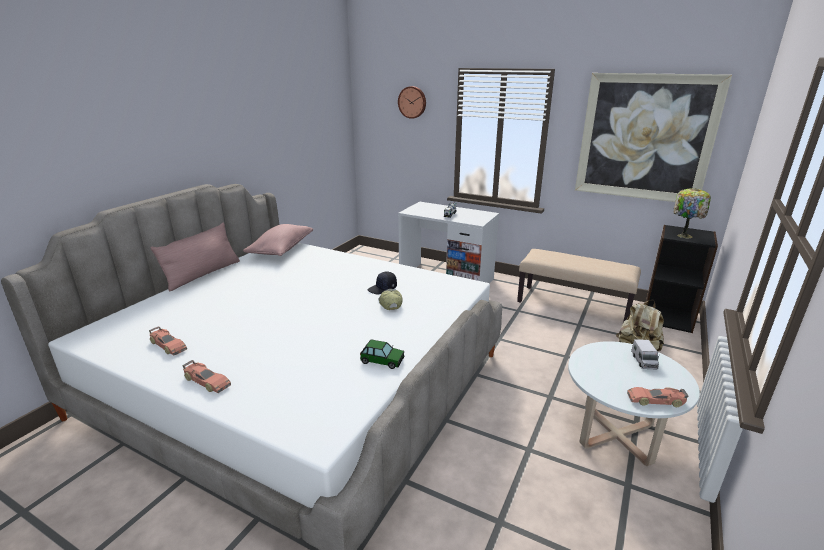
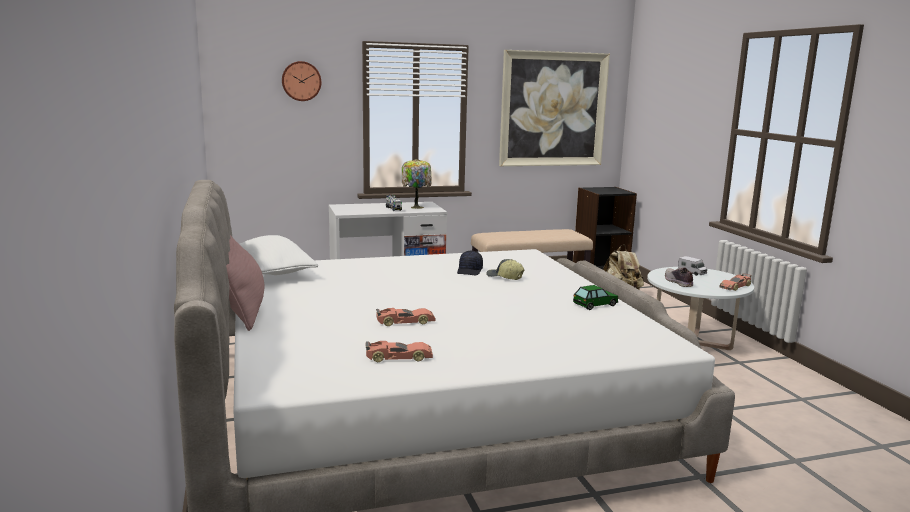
camera: 45 degrees left, 10 degrees down
toy car [183,360,231,393] -> toy car moved to [376,308,435,326]
pink pillow [243,224,313,256] -> white pillow [240,235,318,275]
table lamp [674,188,711,239] -> table lamp moved to [402,159,432,209]
none -> shoe [665,267,693,287]

